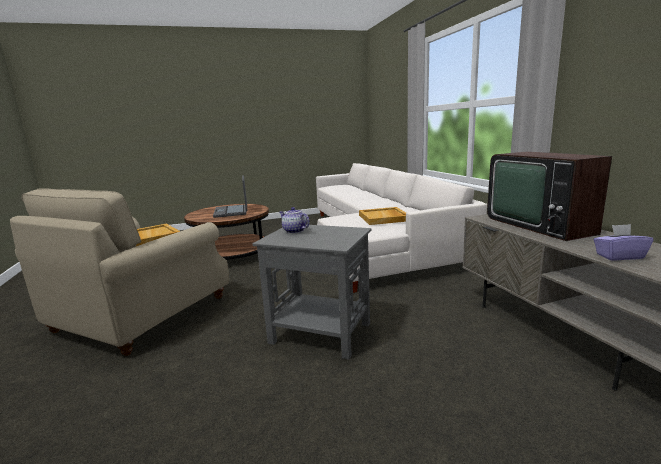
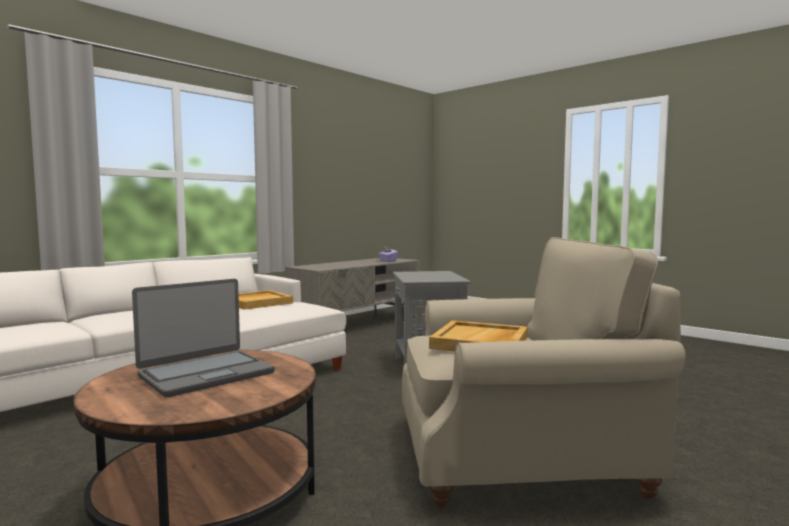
camera: 120 degrees left, 10 degrees down
teapot [279,207,310,234] -> none
television [487,151,612,241] -> none

